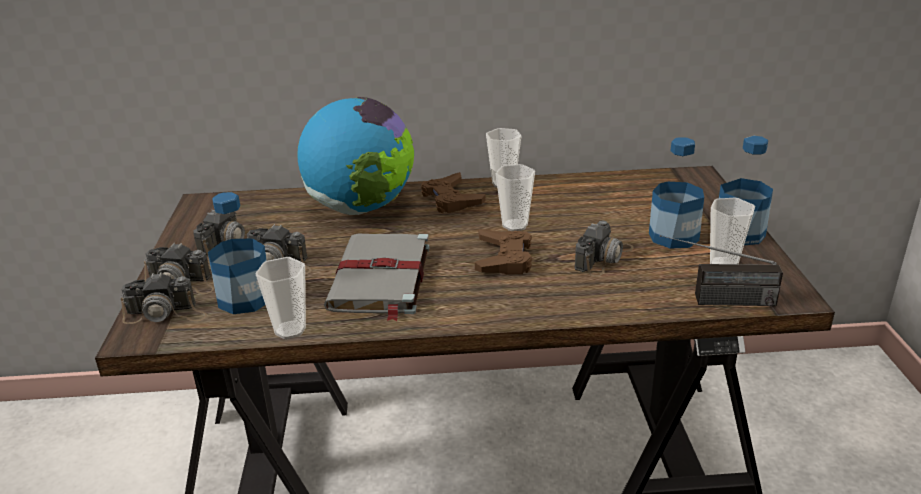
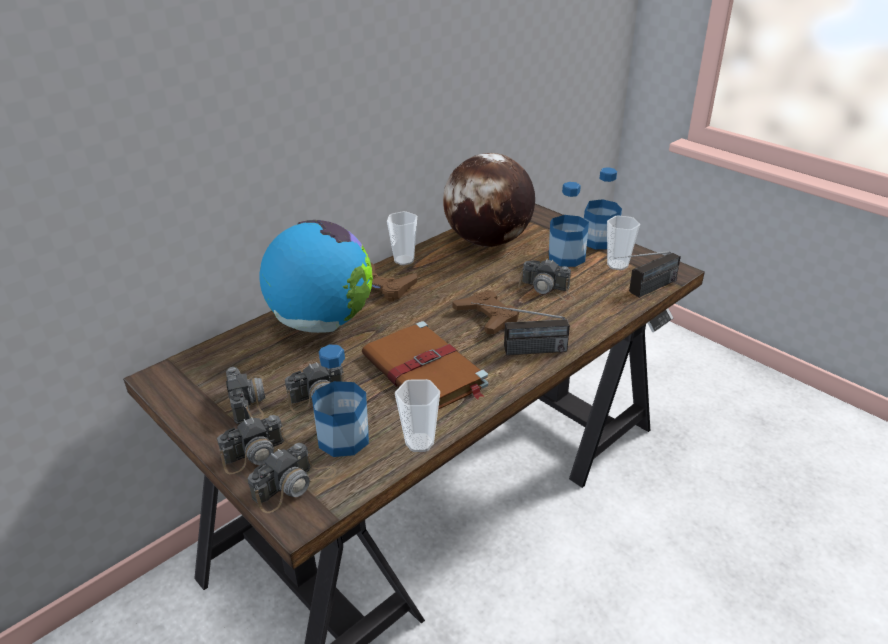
camera: 40 degrees left, 5 degrees up
grey book [324,234,429,321] -> brown book [362,321,488,409]
cup [496,164,535,231] -> none
camera [574,220,634,277] -> camera turned 120 degrees clockwise [518,259,576,302]
none -> globe [443,153,535,247]
none -> radio [471,302,570,355]

